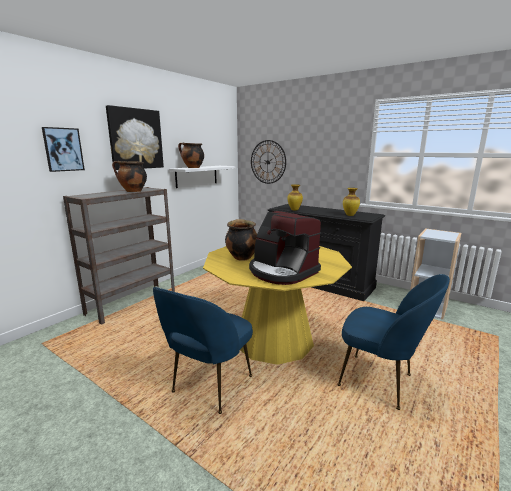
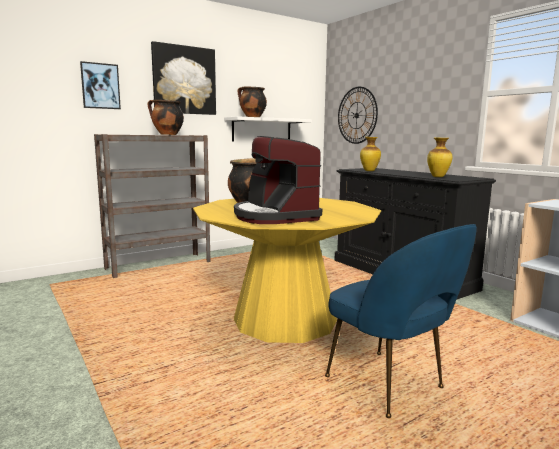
camera: 20 degrees right, 5 degrees down
blue chair [153,287,253,414] -> none

